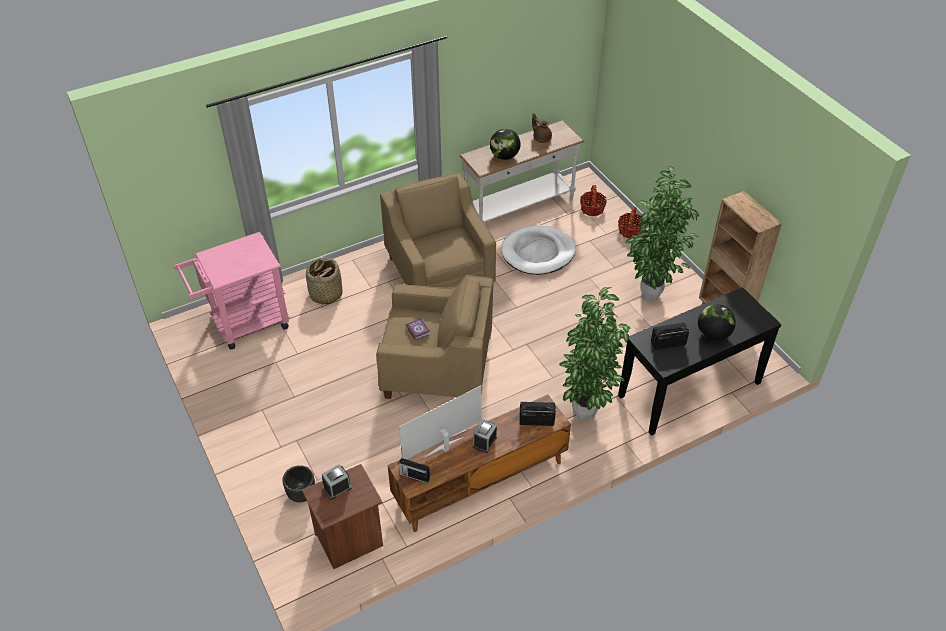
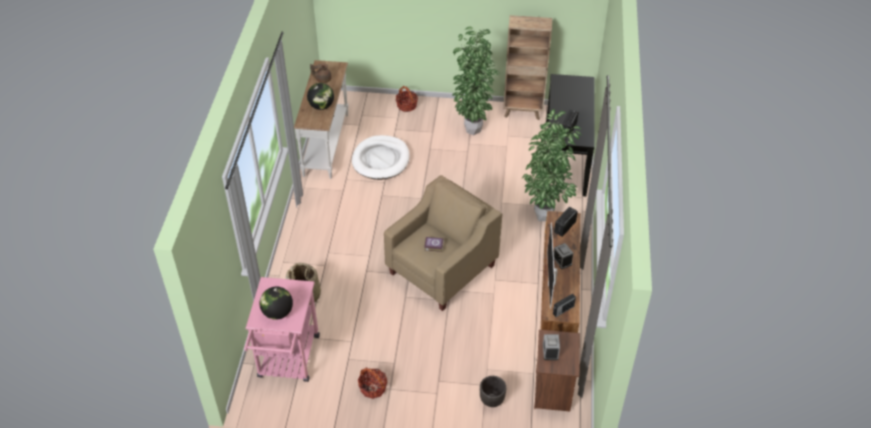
camera: 55 degrees left, 0 degrees up
beige armchair [380,173,496,288] -> none
basket [580,185,607,216] -> basket moved to [358,367,387,399]
globe [698,304,736,341] -> globe moved to [259,287,293,320]

